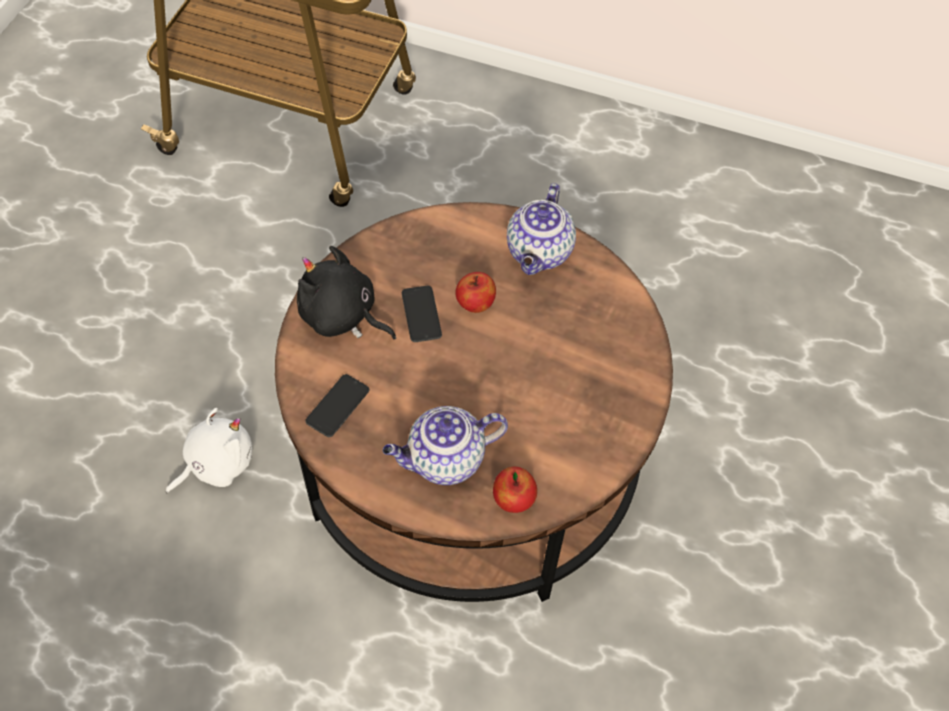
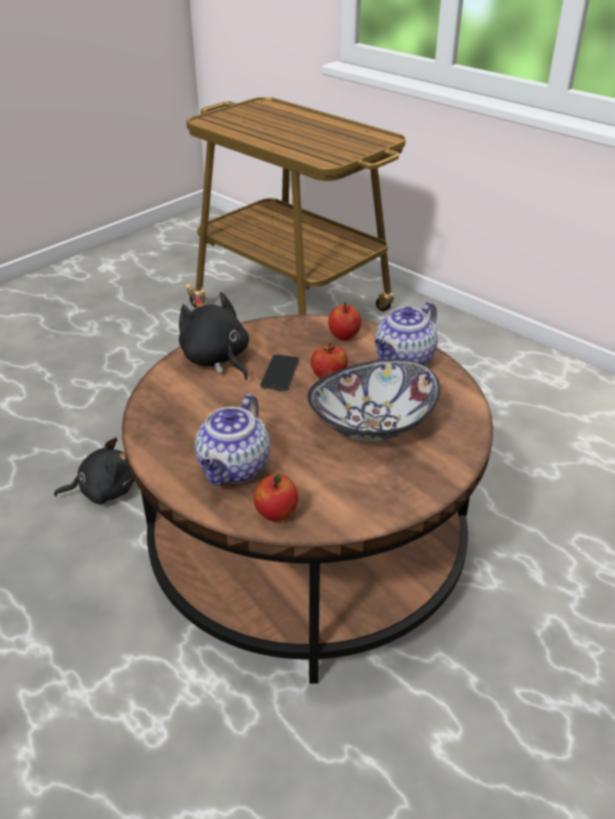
camera: 25 degrees right, 20 degrees down
white plush toy [166,408,252,493] -> black plush toy [54,437,134,504]
phone [305,374,369,437] -> none
teapot [383,406,508,485] -> teapot turned 75 degrees counterclockwise [195,394,270,486]
none -> bowl [307,359,440,441]
none -> apple [328,302,361,340]

